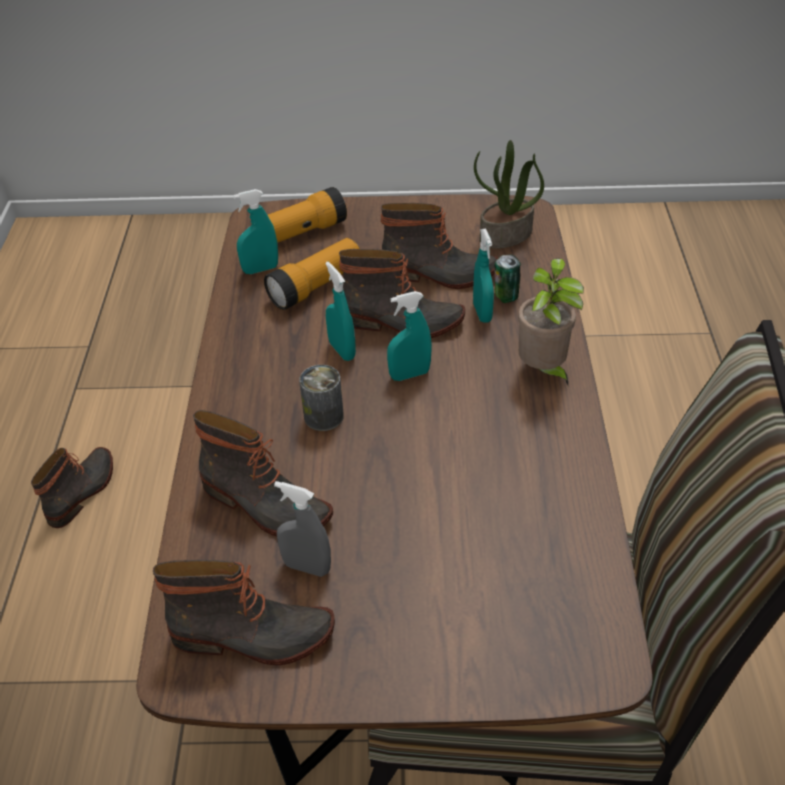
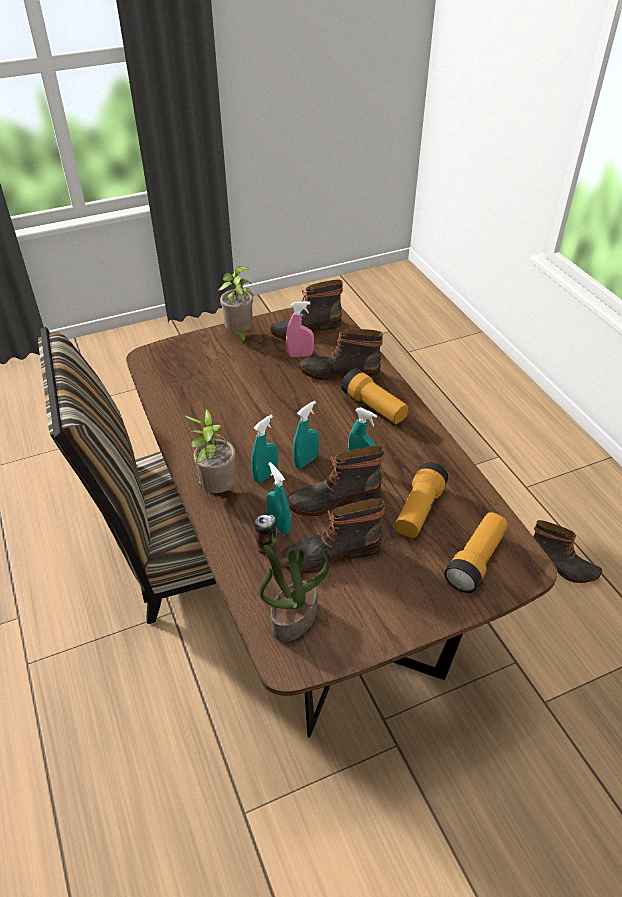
camera: 155 degrees right, 0 degrees up
boot [31,447,113,528] -> boot turned 60 degrees counterclockwise [533,520,602,583]
turquoise spray bottle [233,189,278,274] -> turquoise spray bottle moved to [251,415,278,483]
grey spray bottle [274,481,331,577] -> pink spray bottle [286,301,314,357]
can [299,365,344,431] -> none
none -> potted plant [219,266,254,346]
none -> flashlight [341,369,409,424]

